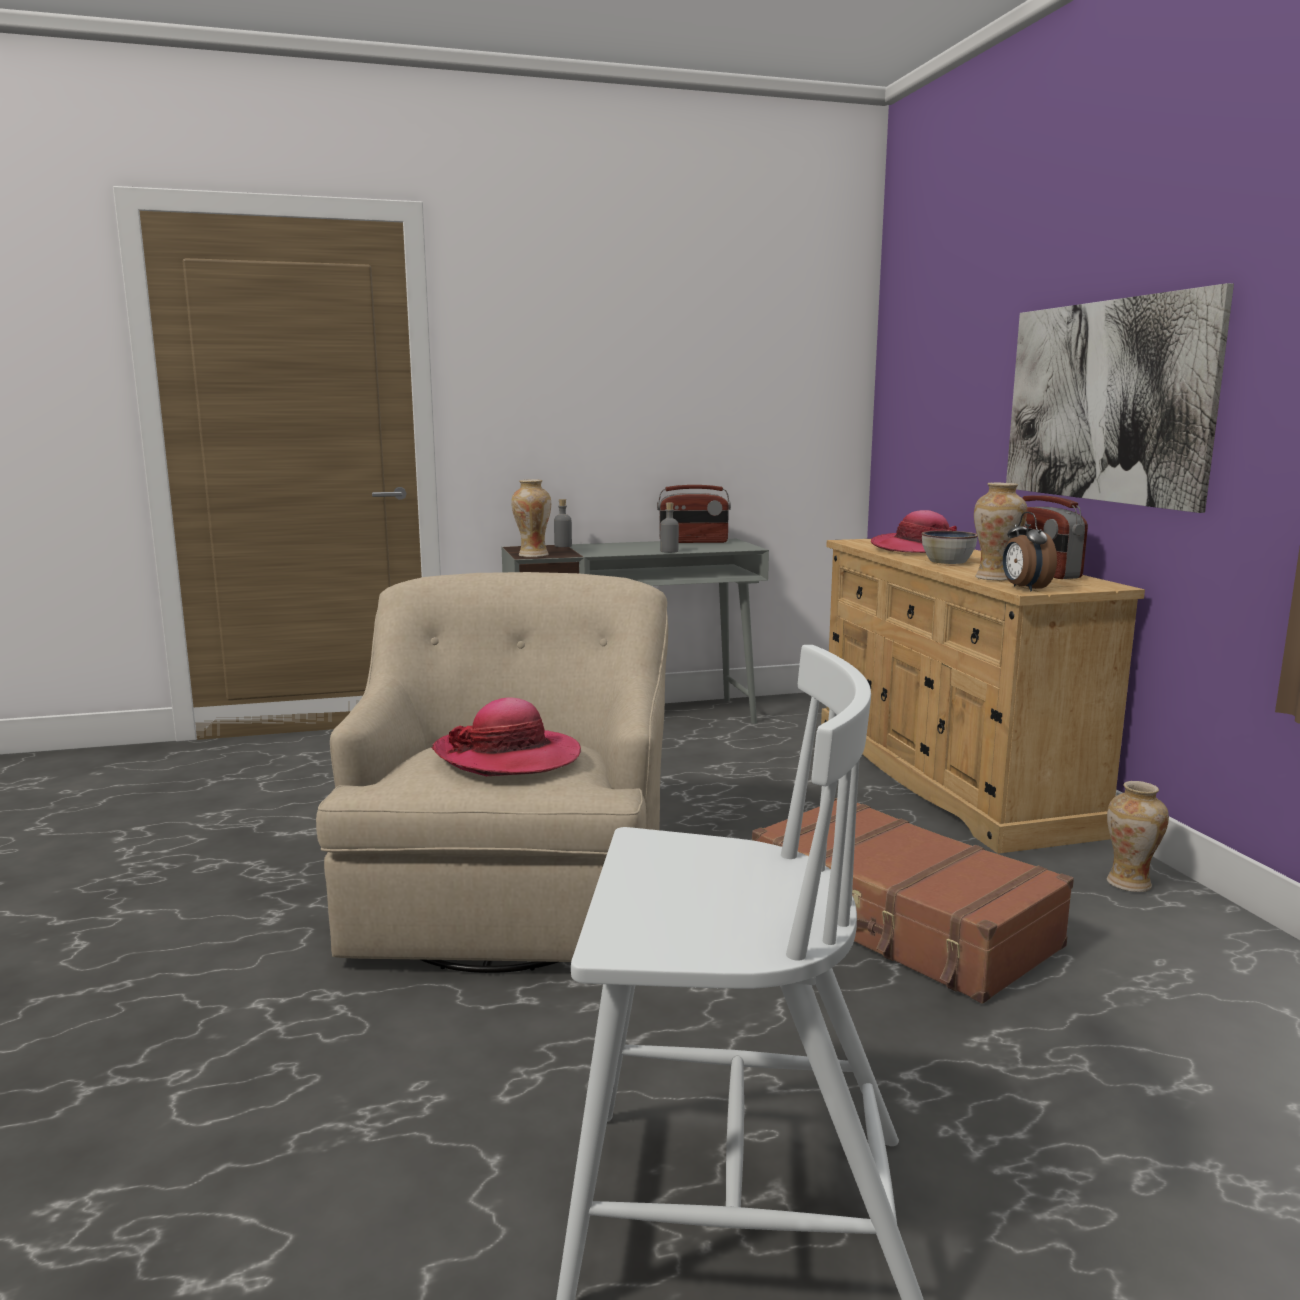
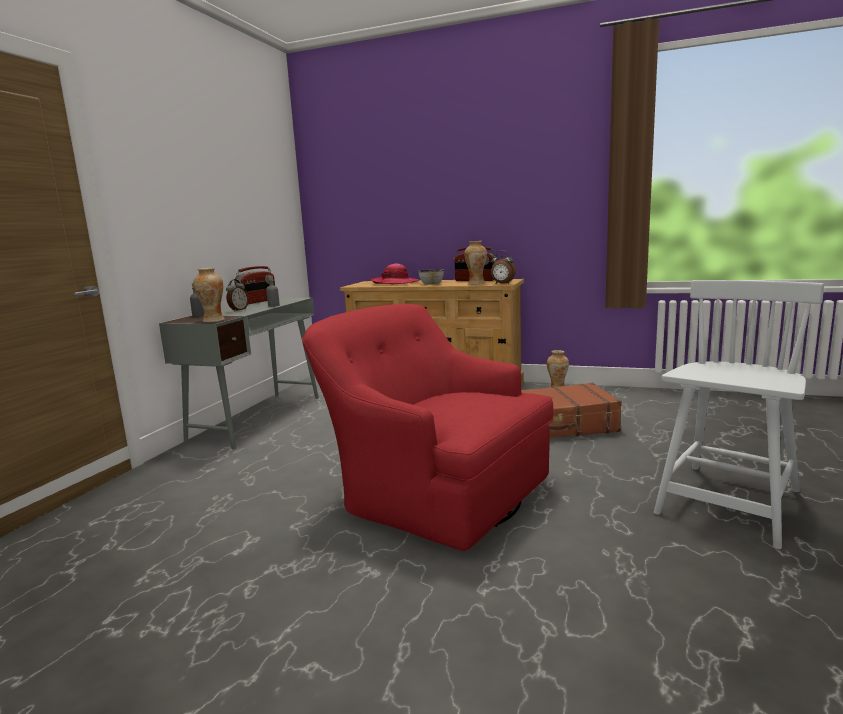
camera: 55 degrees left, 0 degrees up
beige armchair [316,572,668,973] -> red armchair [302,304,553,551]
hat [431,697,581,776] -> none
picture [1006,283,1234,513] -> none
none -> alarm clock [226,279,249,312]

